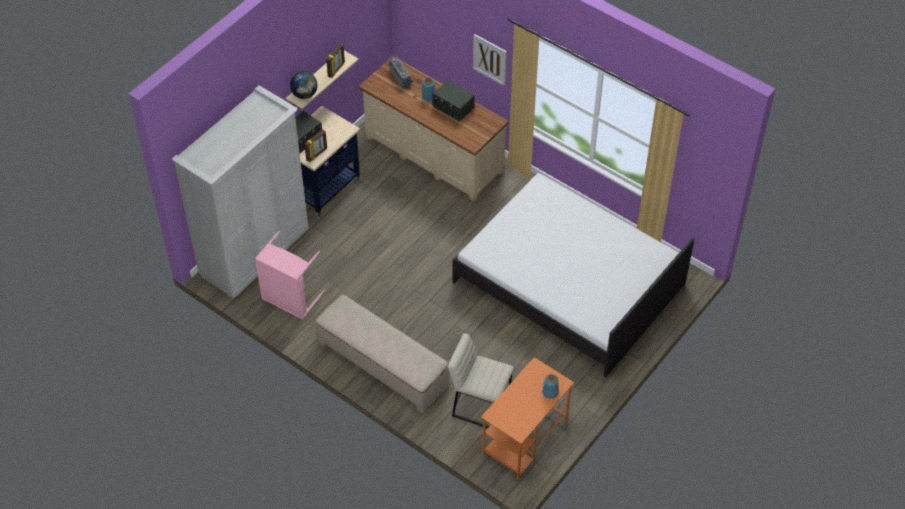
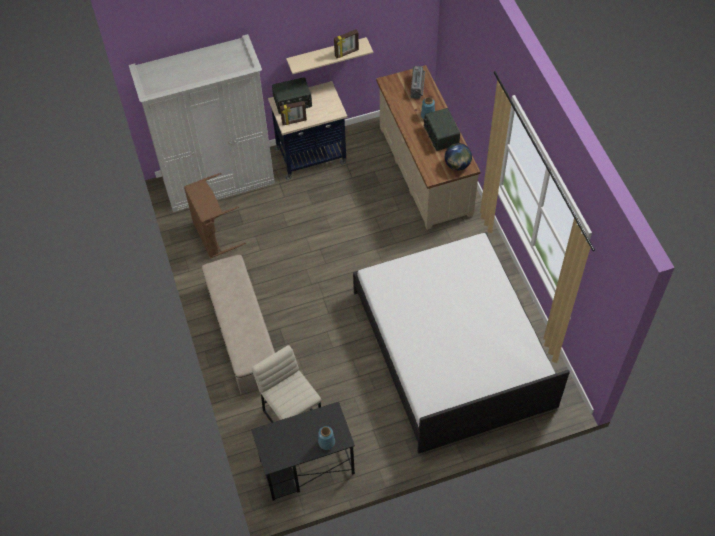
camera: 35 degrees right, 5 degrees up
pink laundry basket [255,231,325,319] -> brown laundry basket [184,173,246,258]
globe [290,71,317,99] -> globe moved to [445,143,472,171]
picture [473,34,507,86] -> none
orange desk [481,357,574,479] -> black desk [251,402,355,501]

